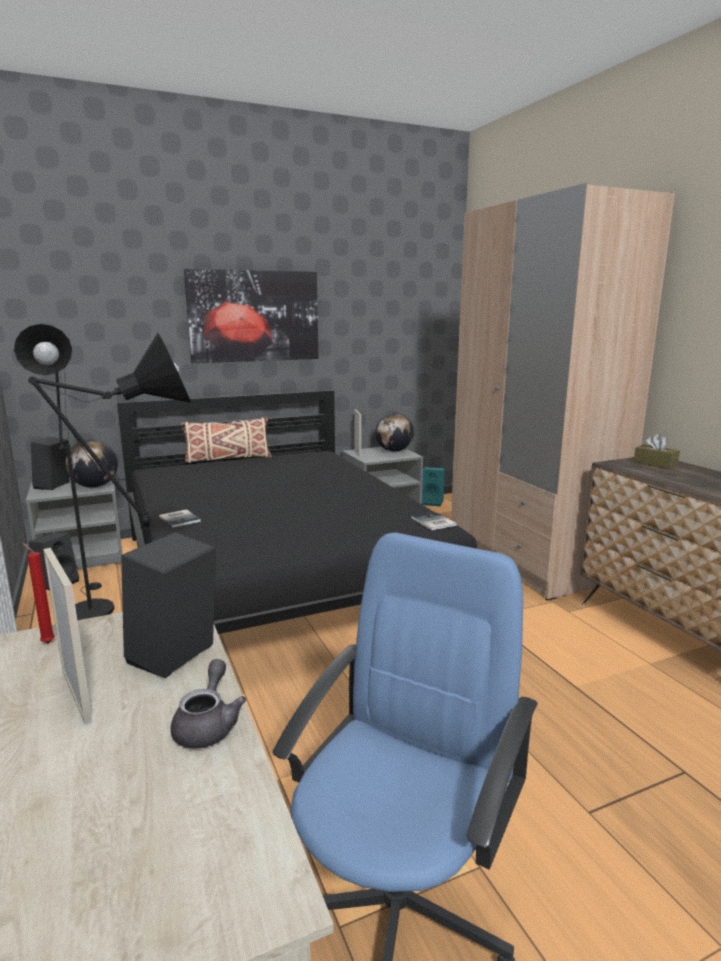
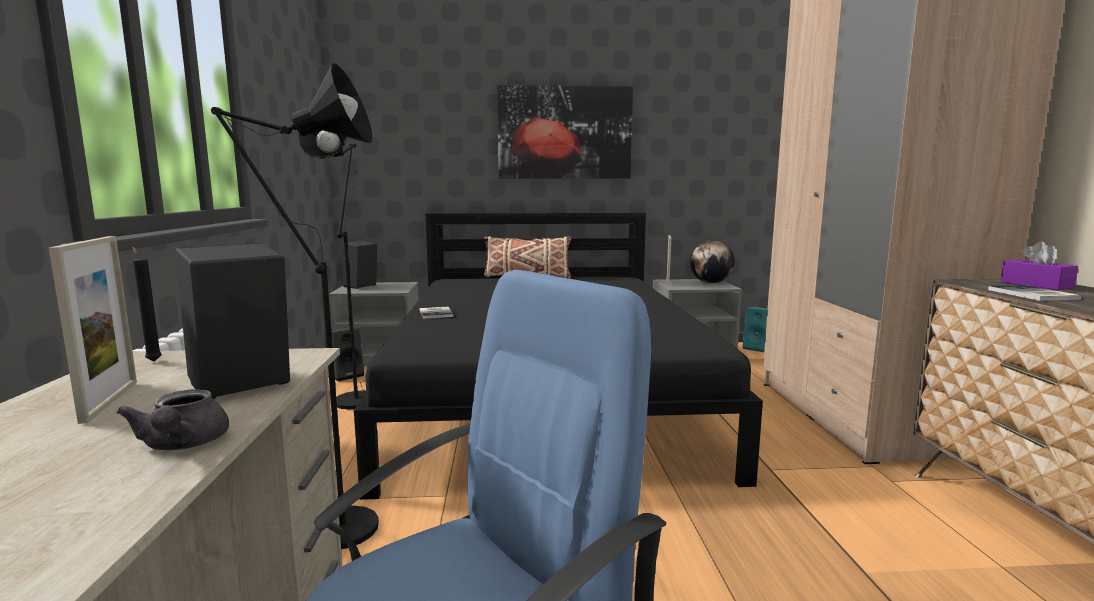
camera: 20 degrees right, 5 degrees down
red candle [22,542,55,643] -> black candle [133,247,162,362]
globe [65,439,118,488] -> none
grey teapot [171,659,246,749] -> grey teapot turned 135 degrees clockwise [116,389,229,450]
book [412,512,457,530] -> book moved to [988,285,1082,301]
brown tissue box [634,434,680,469] -> purple tissue box [1001,241,1078,290]

